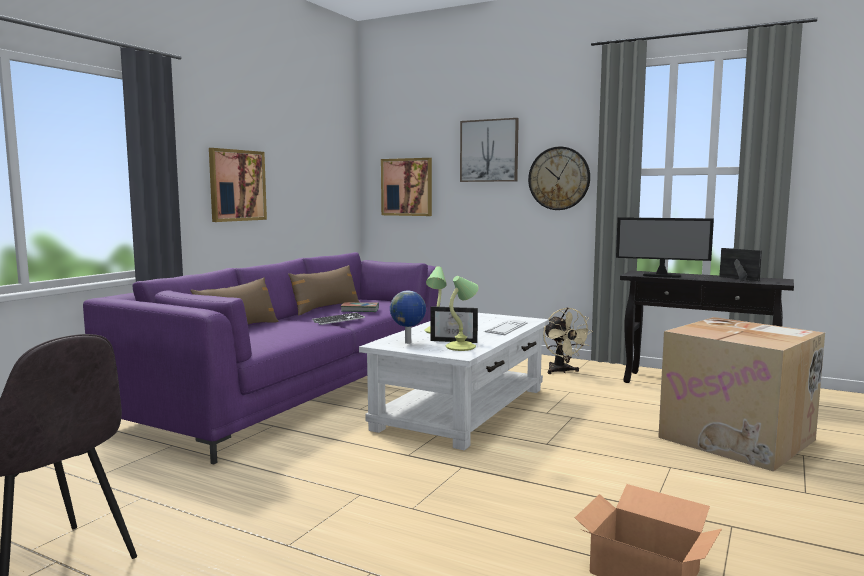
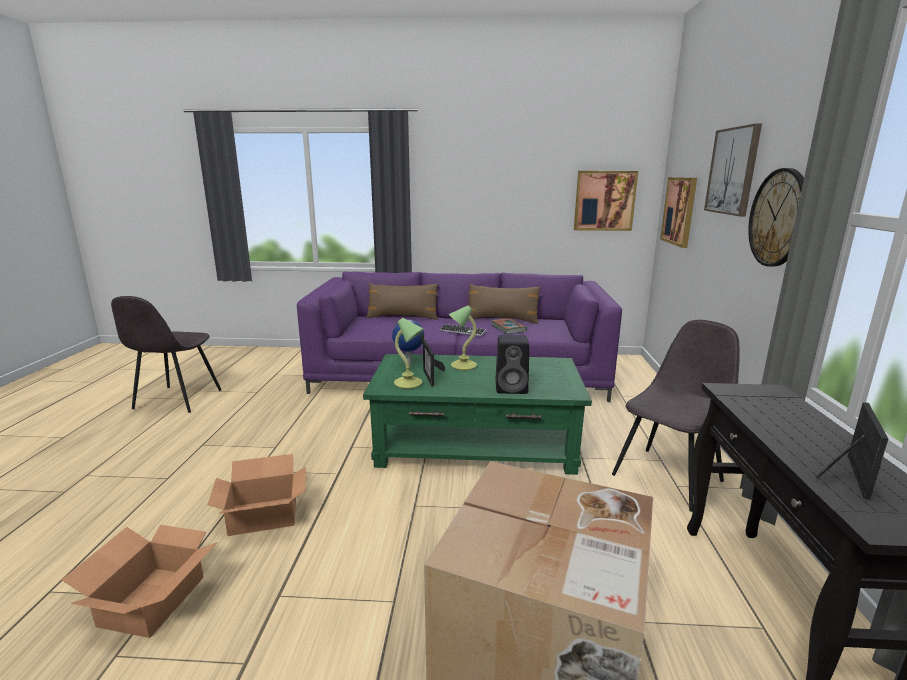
camera: 65 degrees right, 10 degrees up
picture [209,148,267,222] -> picture moved to [574,171,638,231]
white coffee table [359,313,549,450] -> green coffee table [363,354,592,475]
keyboard [485,319,527,335] -> black speaker [495,335,529,394]
beige fan [543,307,593,374] -> grey chair [612,320,739,512]
monitor [616,217,714,278] -> none
none -> cardboard box [207,454,306,536]

